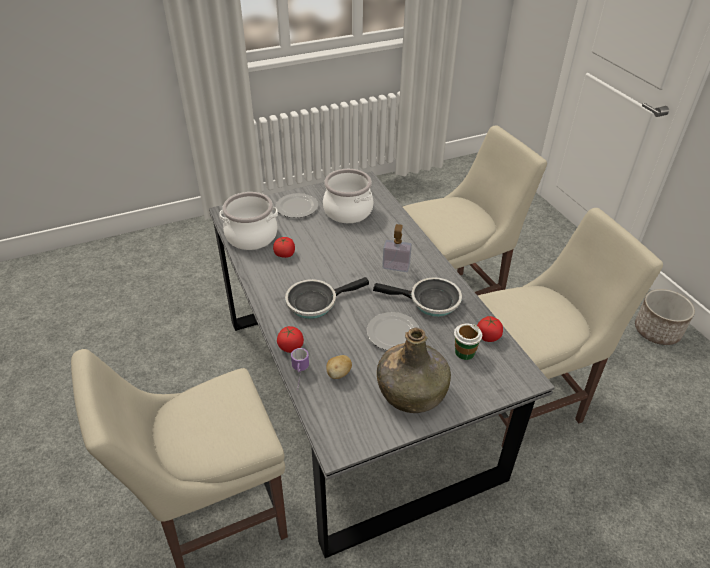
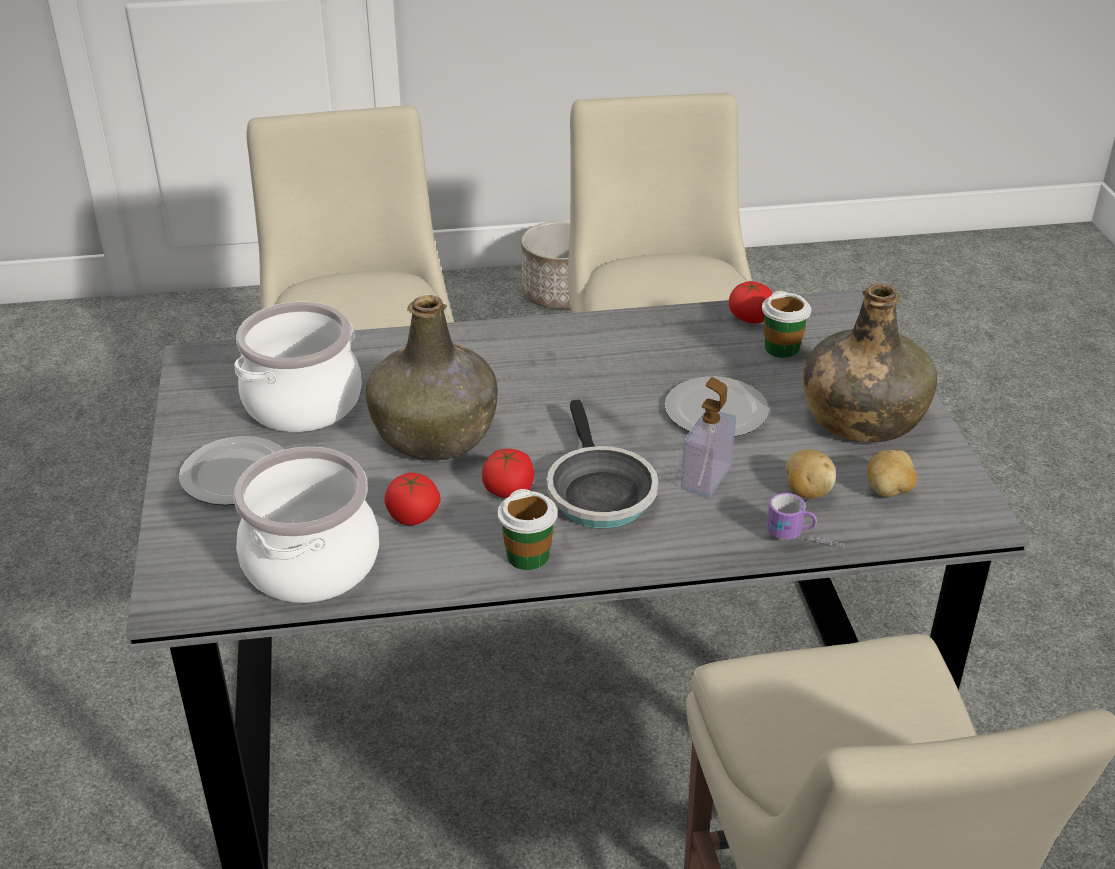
camera: 75 degrees left, 5 degrees down
tomato [277,326,304,353] -> tomato moved to [482,449,534,498]
frying pan [373,277,462,317] -> none
soap dispenser [382,224,412,272] -> soap dispenser moved to [681,377,736,497]
none -> green bottle [366,295,498,460]
none -> cup [498,489,557,570]
none -> potato [867,450,917,497]

